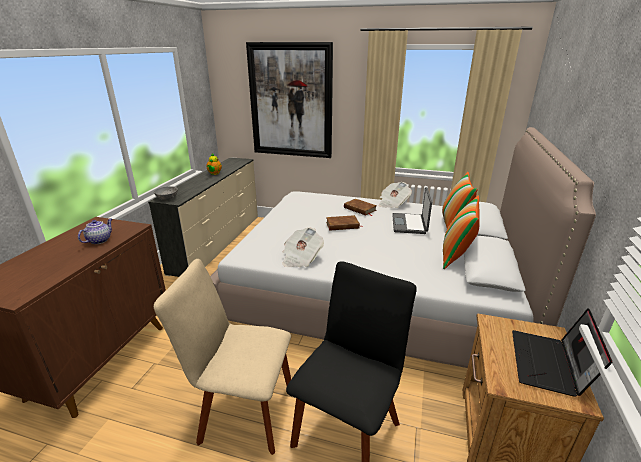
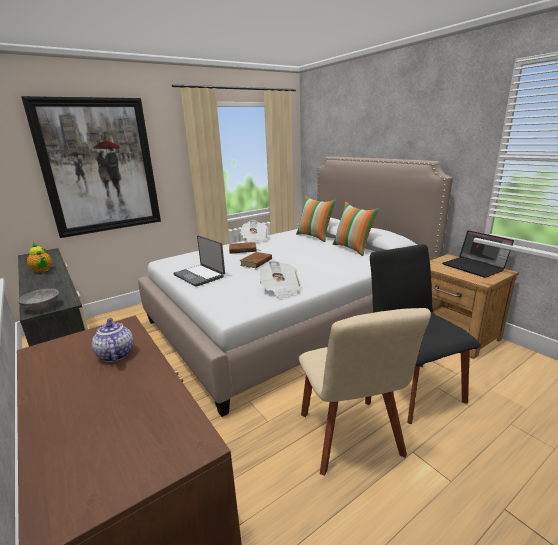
camera: 50 degrees left, 5 degrees down
beige chair [154,259,291,455] -> beige chair turned 60 degrees counterclockwise [299,308,431,476]
laptop [392,187,432,234] -> laptop moved to [173,235,225,287]

